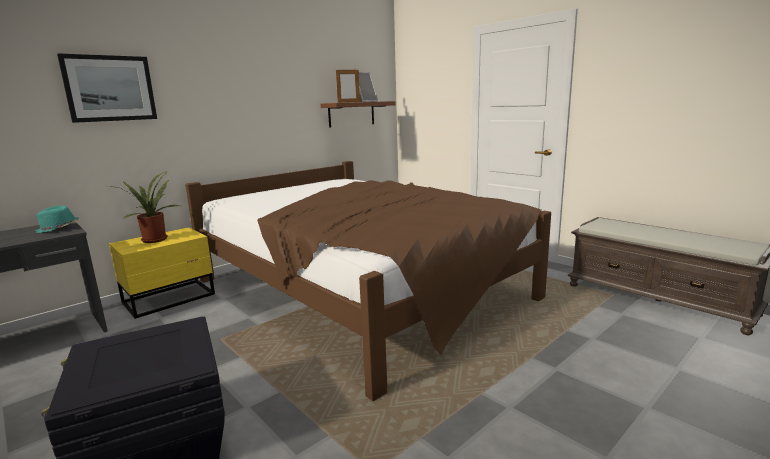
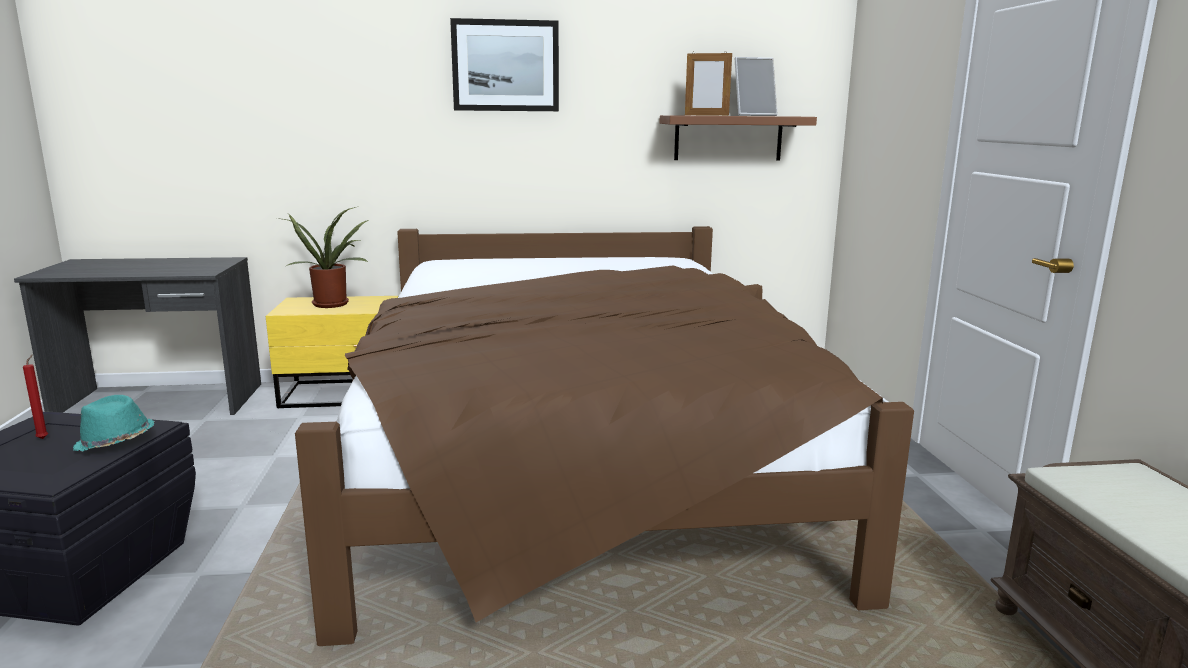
camera: 35 degrees right, 0 degrees up
turquoise hat [35,206,79,233] -> turquoise hat moved to [73,395,155,452]
picture [57,53,157,123] -> picture moved to [450,18,559,111]
none -> red candle [23,354,48,439]

